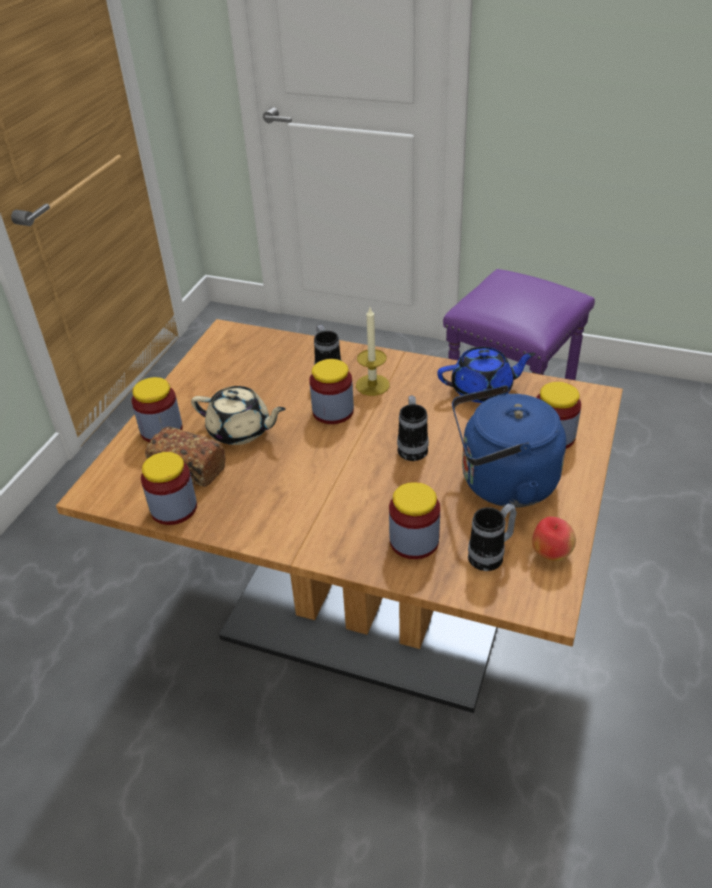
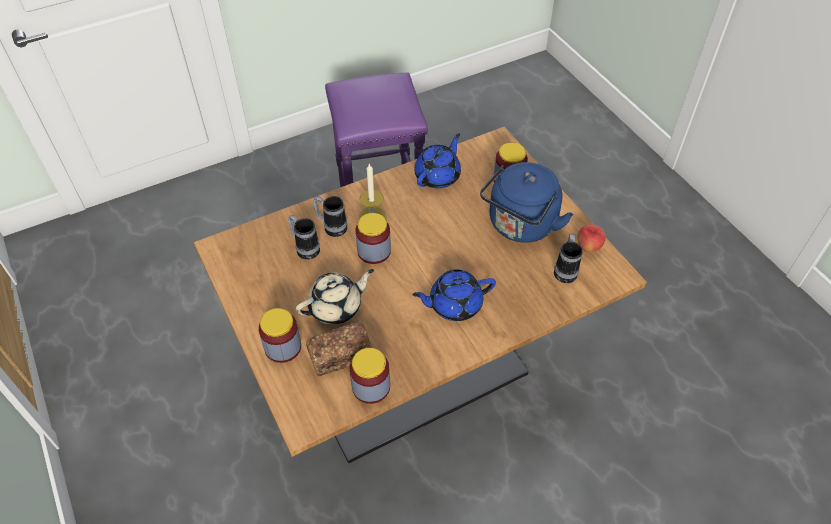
camera: 50 degrees left, 10 degrees up
jar [389,482,440,559] -> none
mug [397,395,429,461] -> mug moved to [288,215,320,260]
none -> blue teapot [412,269,496,321]

